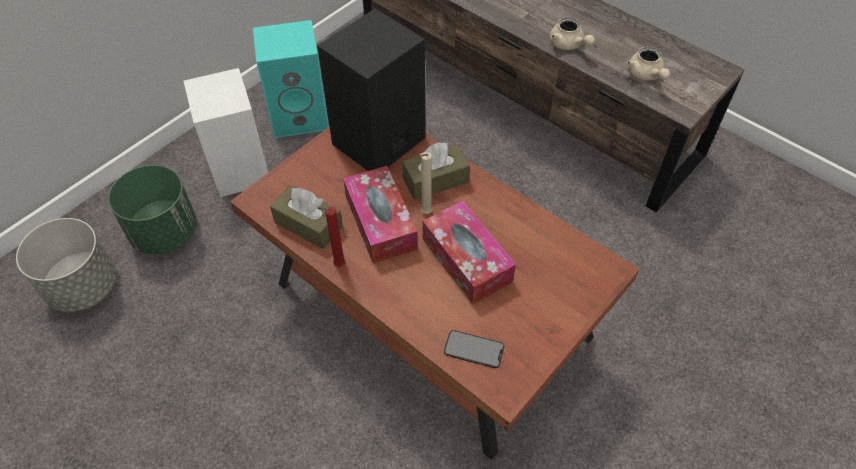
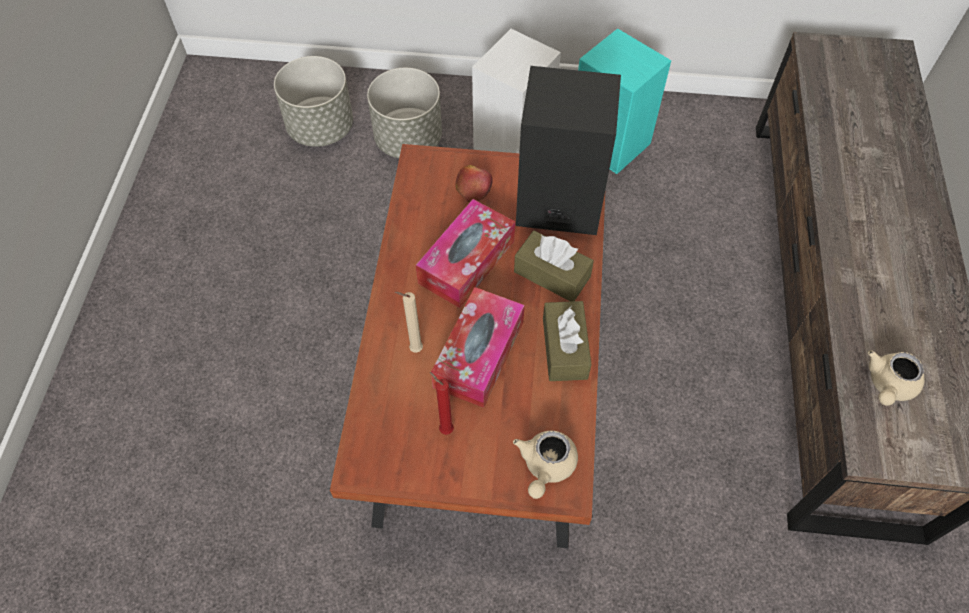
camera: 55 degrees right, 5 degrees up
green planter [108,165,197,254] -> grey planter [367,68,442,158]
brown tissue box [270,185,343,249] -> brown tissue box moved to [543,301,592,381]
red candle [318,207,346,267] -> red candle moved to [430,372,454,435]
beige candle [421,152,432,214] -> beige candle moved to [395,292,423,353]
phone [444,330,504,368] -> none
beige teapot [549,17,595,50] -> beige teapot moved to [513,430,578,499]
none -> apple [455,165,493,203]

